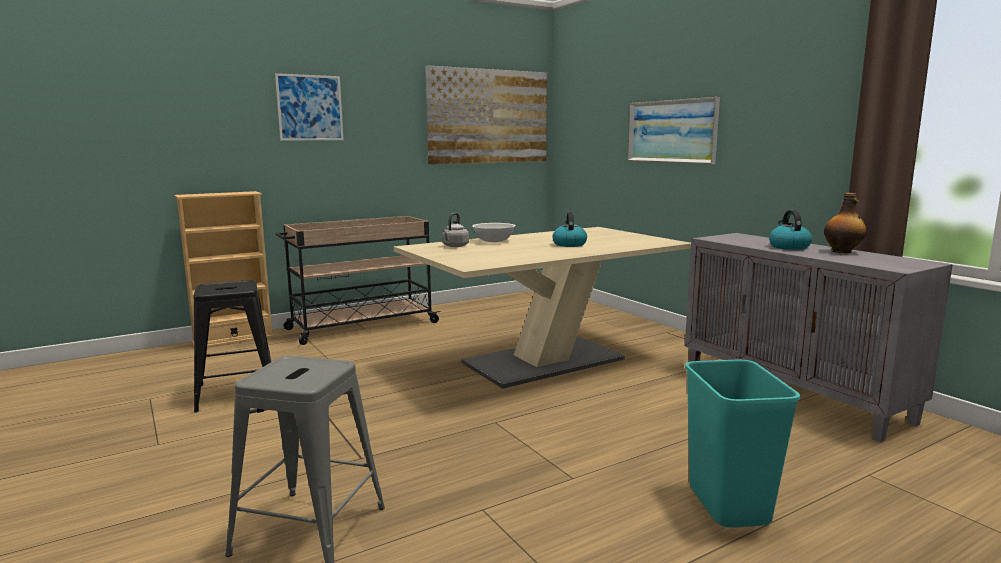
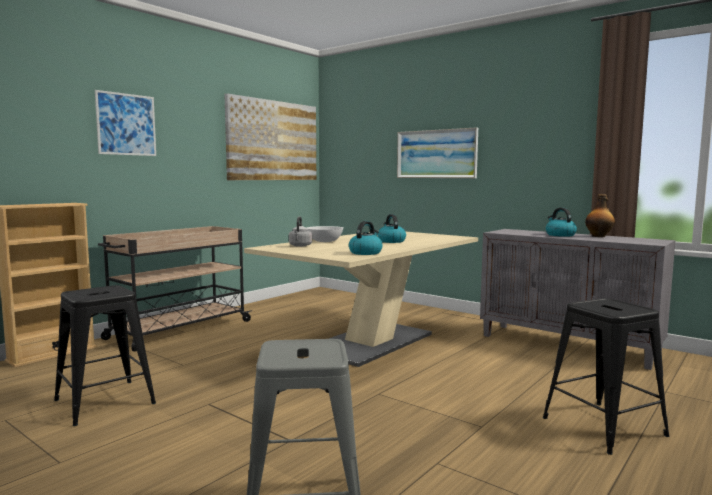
camera: 20 degrees left, 5 degrees down
turquoise trash can [685,360,800,528] -> black stool [543,298,669,455]
none -> kettle [349,221,383,255]

